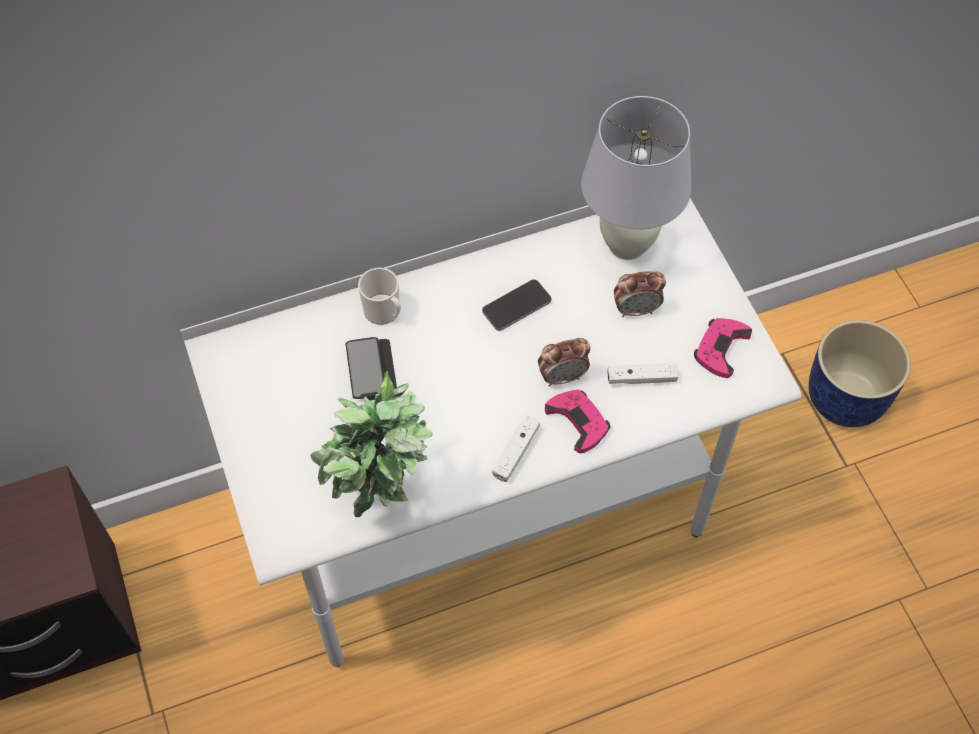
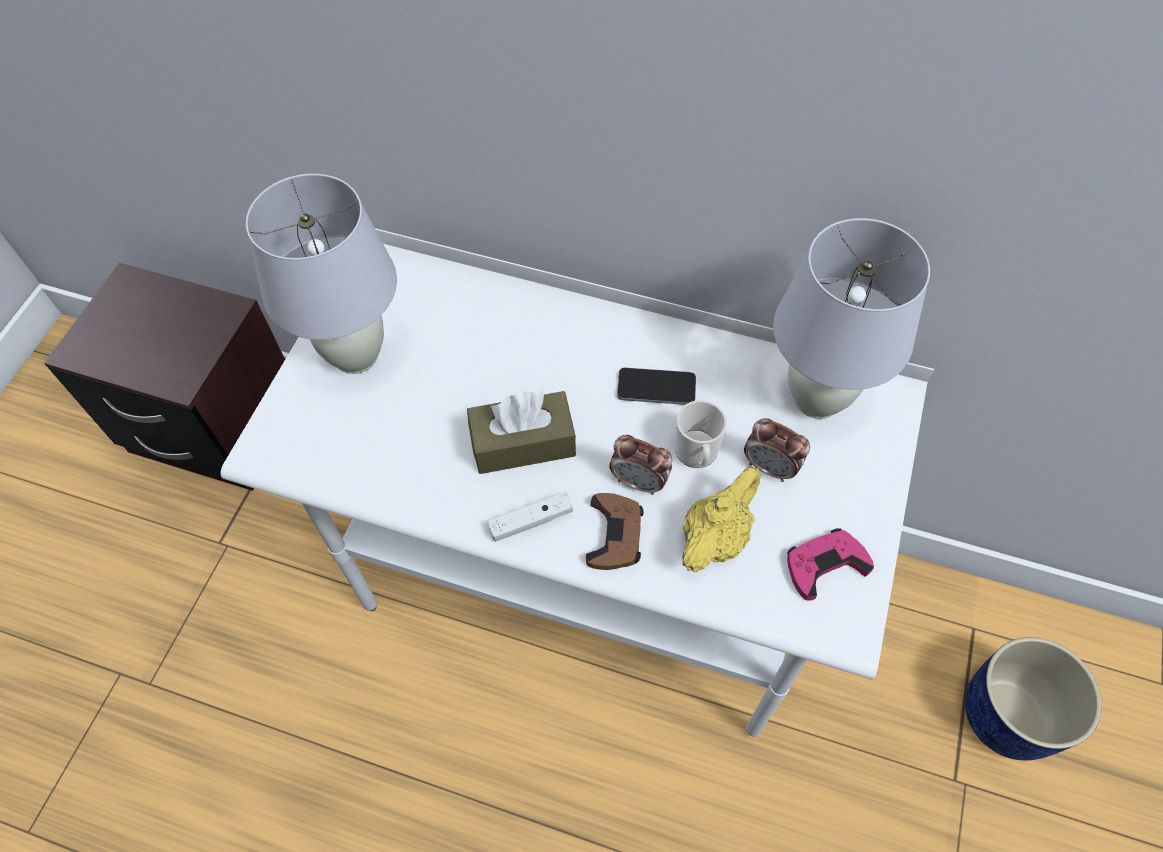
camera: 40 degrees right, 0 degrees up
potted plant [310,371,433,517] -> none
phone [346,337,397,400] -> none
mug [358,268,401,325] -> mug moved to [675,400,727,468]
pink game controller [545,390,610,454] -> brown game controller [586,493,644,570]
white game controller [607,363,679,384] -> yellow teapot [682,467,760,572]
none -> white table lamp [246,174,397,374]
none -> brown tissue box [467,390,576,474]

